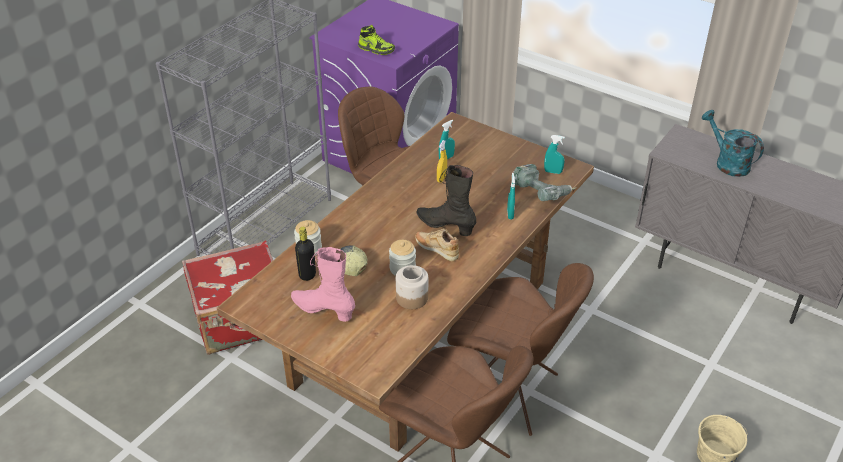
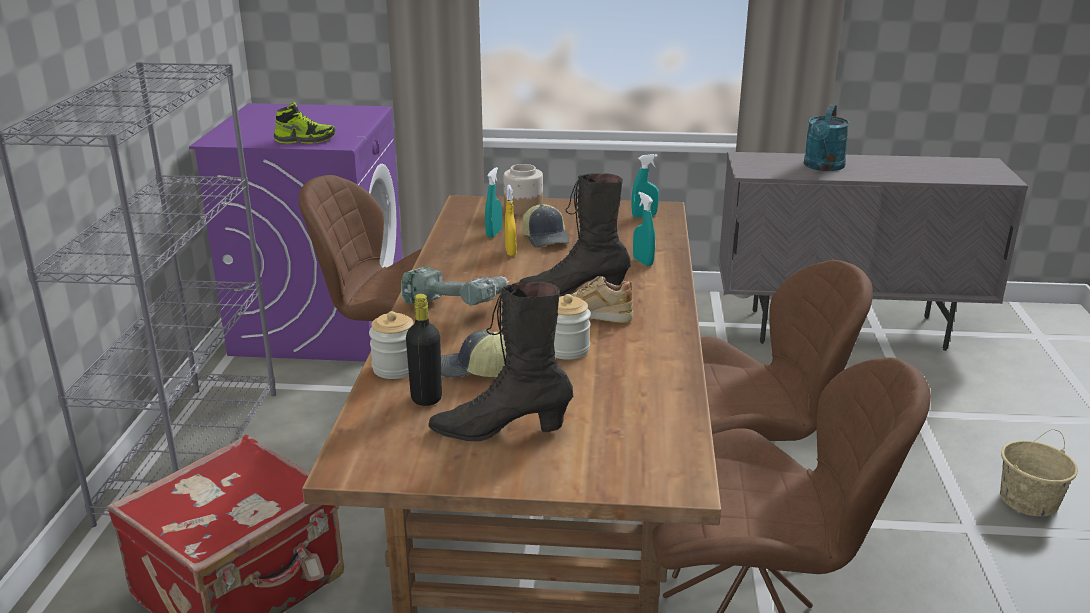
camera: 30 degrees left, 15 degrees down
pink boot [291,247,355,322] -> black boot [428,281,573,441]
jar [396,265,428,309] -> jar moved to [504,164,543,215]
power drill [513,164,576,201] -> power drill moved to [401,267,510,306]
turquoise watering can [701,110,764,177] -> turquoise watering can turned 90 degrees counterclockwise [804,104,850,171]
none -> cap [522,204,570,248]

